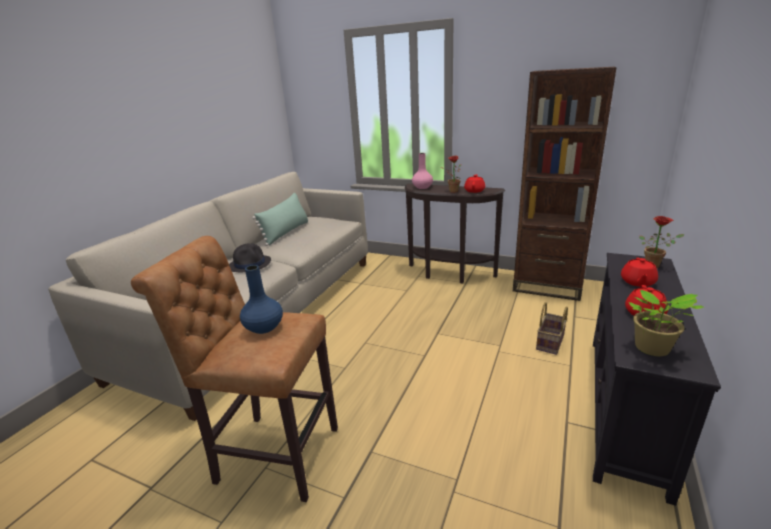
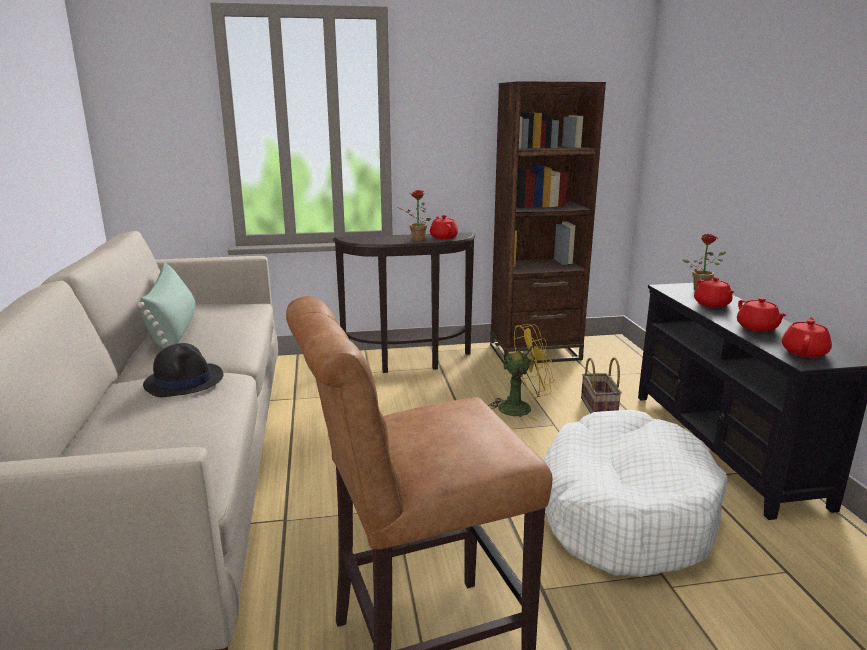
camera: 35 degrees left, 5 degrees down
blue vase [240,265,283,334] -> none
pink vase [412,153,433,189] -> none
potted plant [629,290,703,356] -> red teapot [782,317,832,358]
none -> yellow fan [490,324,554,421]
none -> white dog bed [544,410,728,577]

